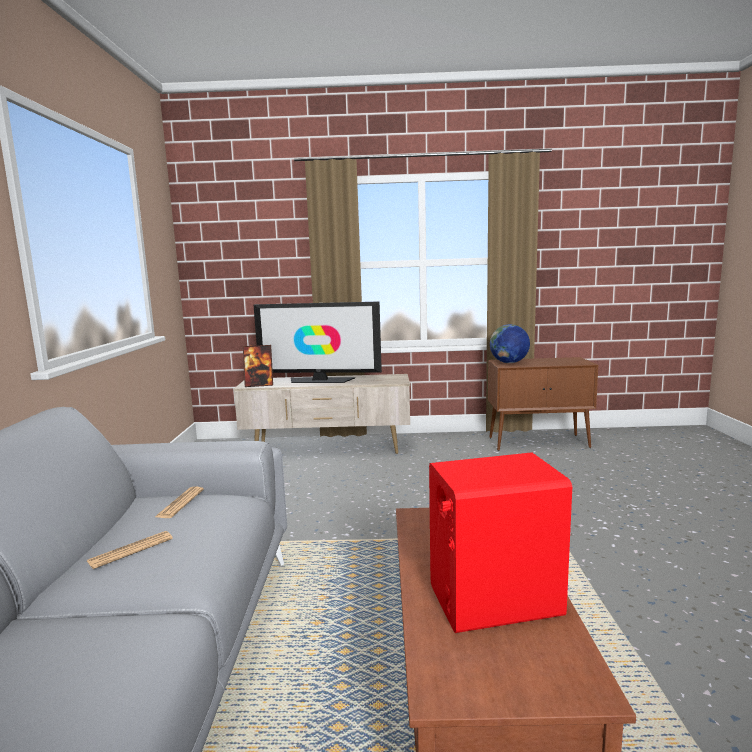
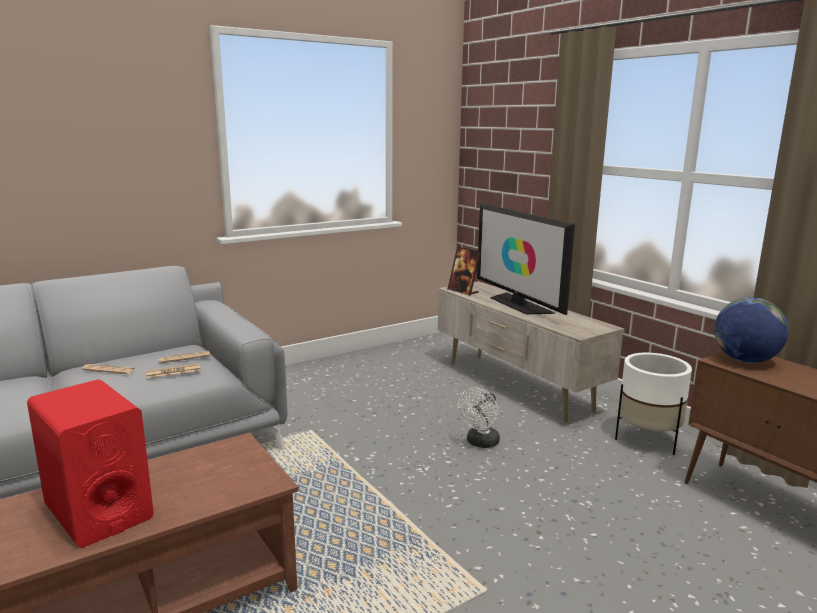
camera: 55 degrees right, 5 degrees up
none -> newspaper [145,363,200,378]
none -> white fan [458,387,500,448]
none -> white planter [615,353,692,455]

